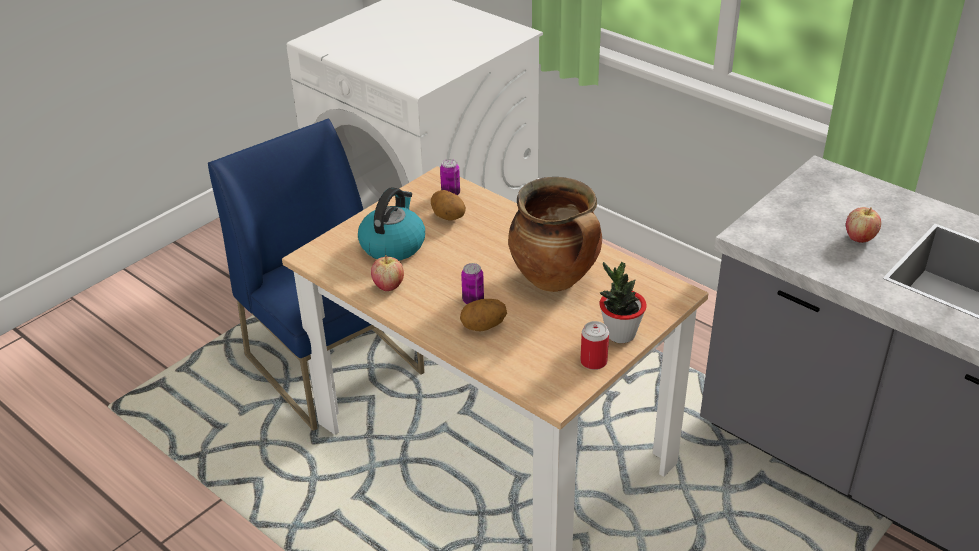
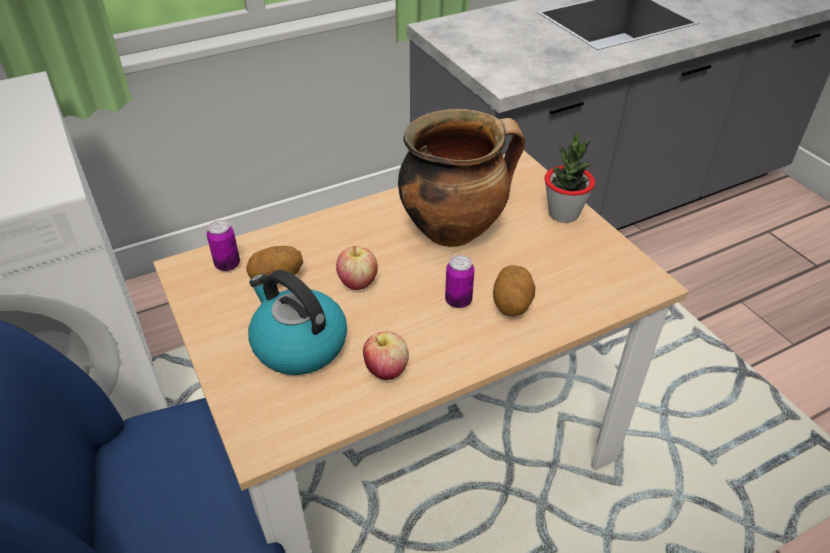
camera: 70 degrees left, 5 degrees up
can [581,321,609,370] -> none
apple [846,207,881,243] -> apple moved to [336,245,378,290]

